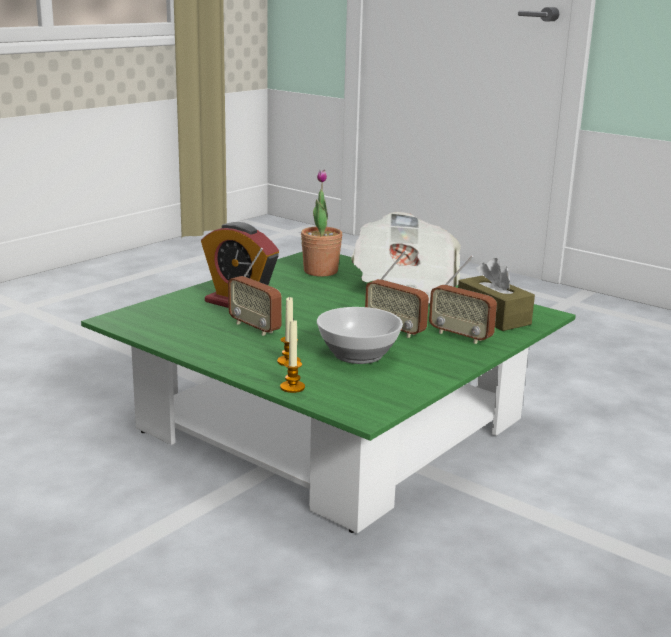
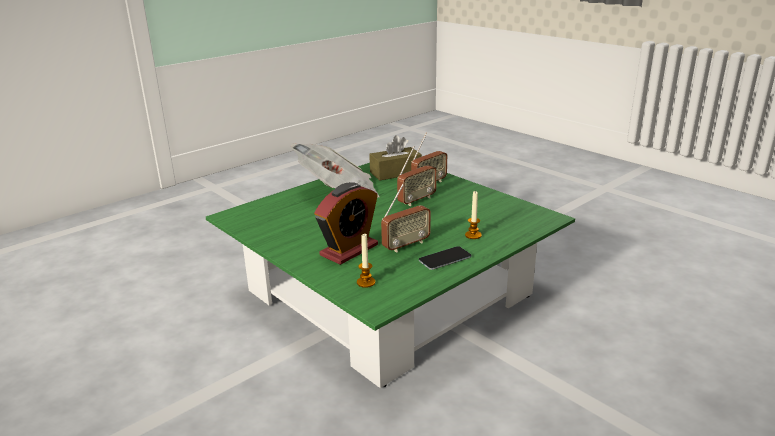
camera: 80 degrees left, 5 degrees up
candle [280,318,305,393] -> candle moved to [357,234,375,288]
potted plant [301,170,342,276] -> none
bowl [317,307,403,364] -> none
none -> phone [419,246,471,270]

